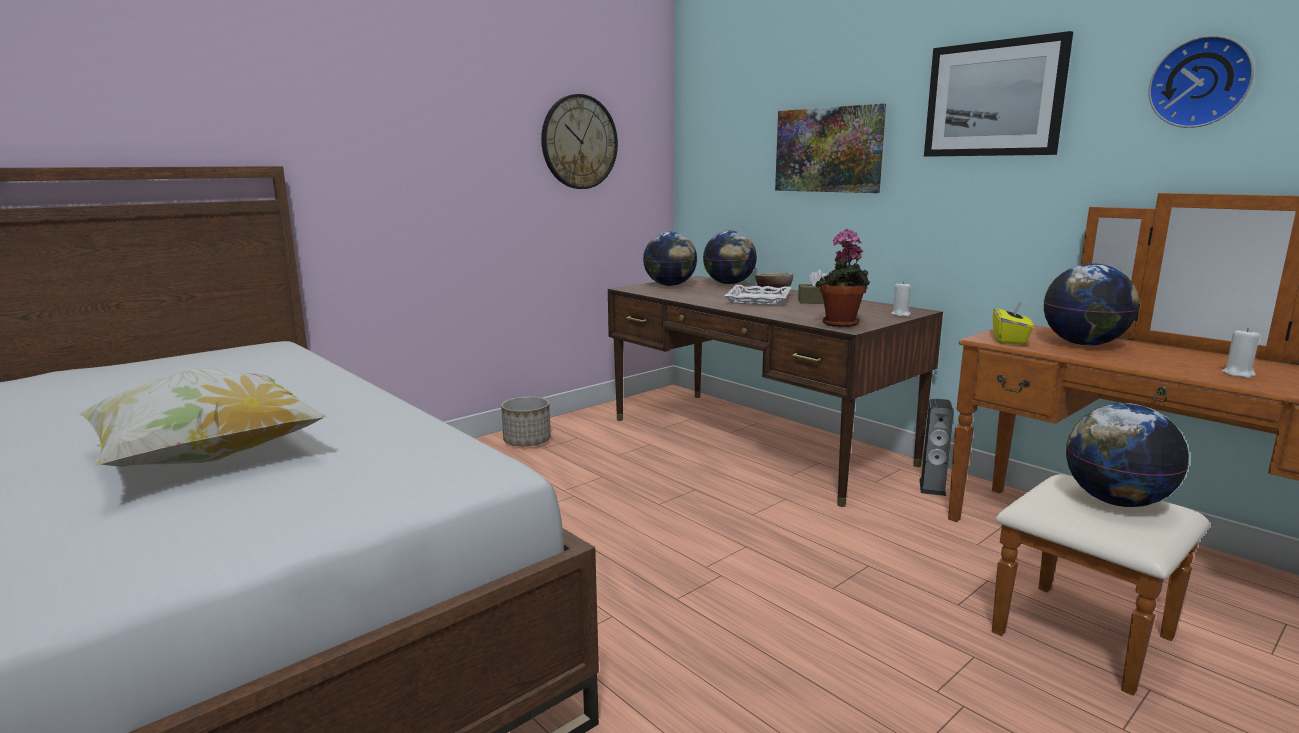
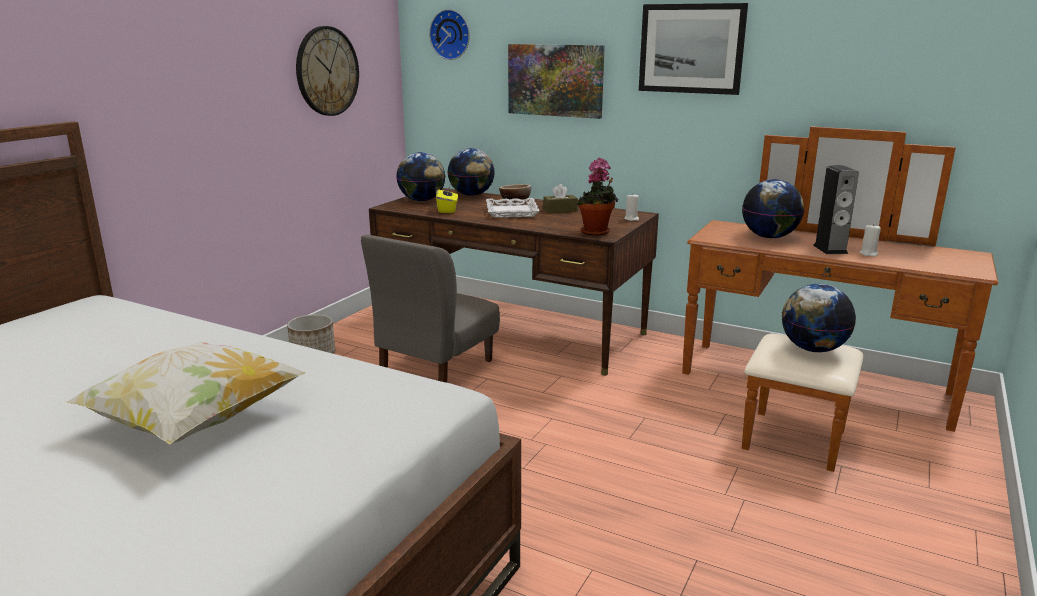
camera: 20 degrees left, 5 degrees up
speaker [919,398,953,496] -> speaker moved to [813,165,859,254]
yellow tissue box [993,301,1034,345] -> yellow tissue box moved to [436,185,458,213]
wall clock [1149,35,1254,128] -> wall clock moved to [429,9,470,60]
none -> grey chair [361,235,500,383]

